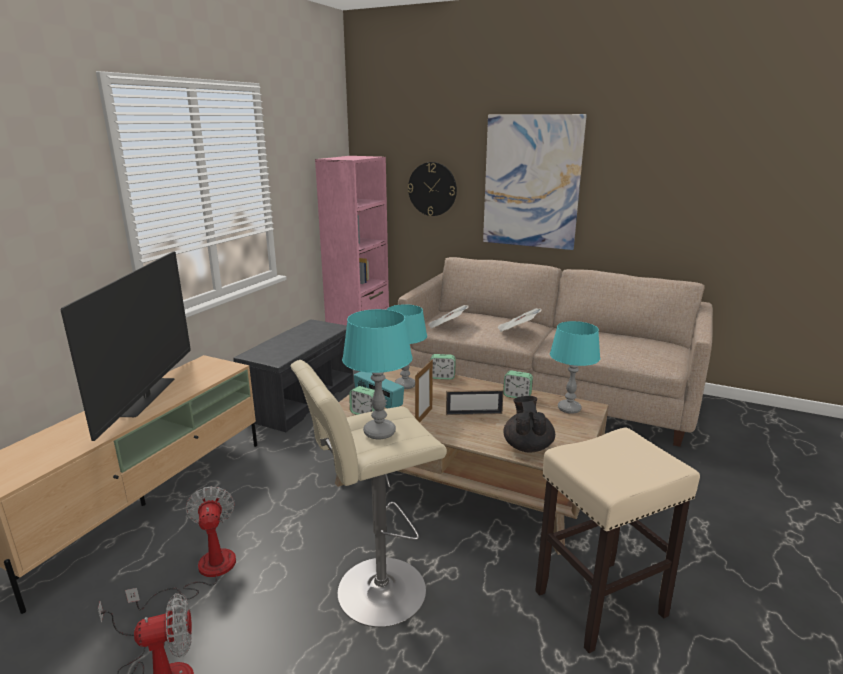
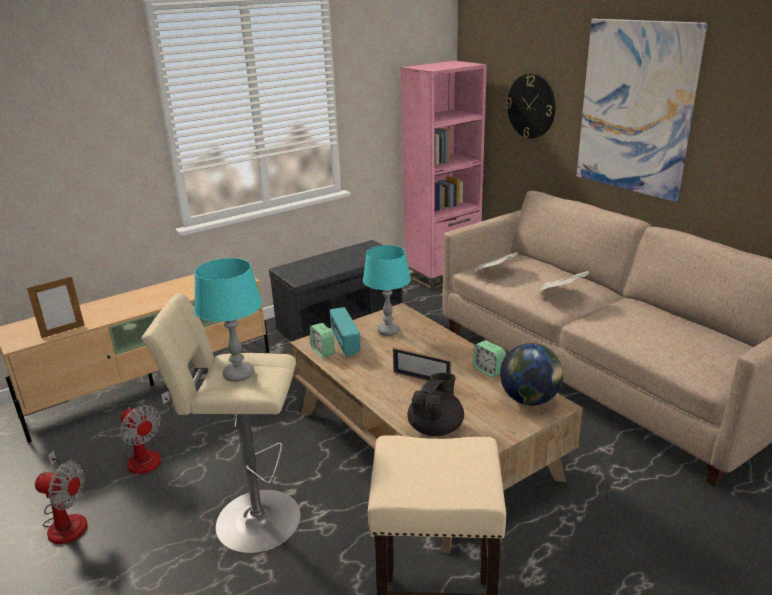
camera: 30 degrees right, 5 degrees up
television [61,251,191,441] -> none
fan [125,486,236,610] -> fan turned 120 degrees clockwise [120,391,176,474]
picture frame [415,359,433,423] -> picture frame moved to [27,276,84,338]
alarm clock [430,354,456,380] -> none
turquoise table lamp [550,321,600,414] -> globe [500,343,563,405]

